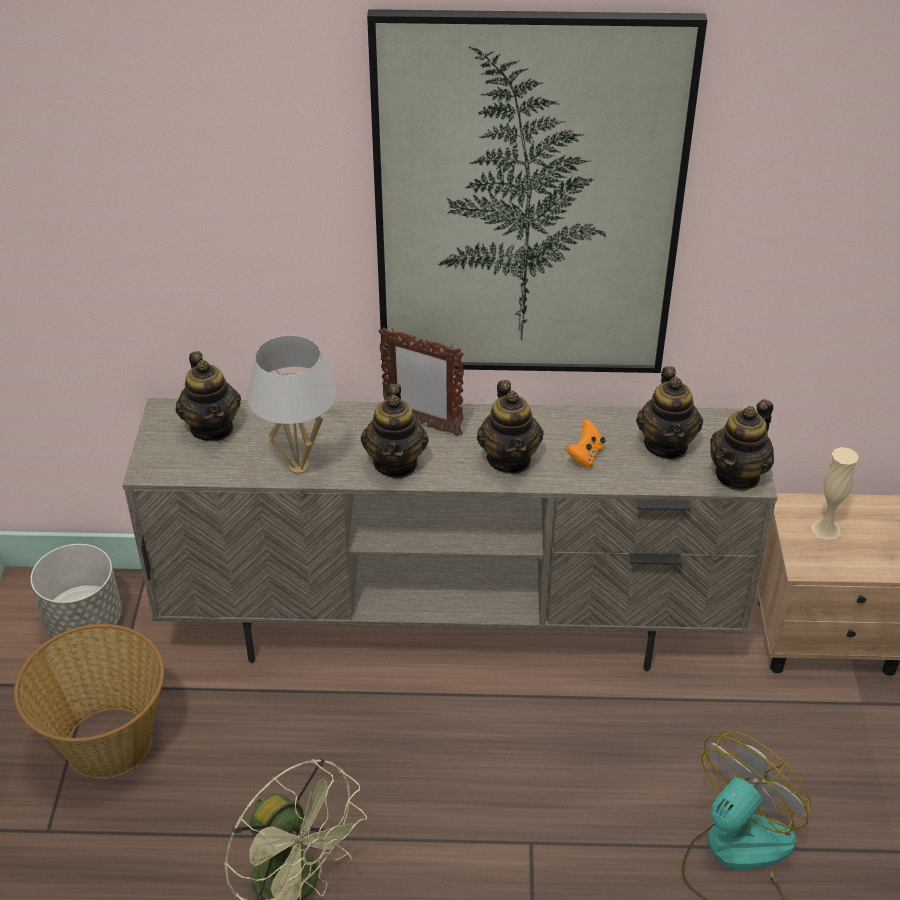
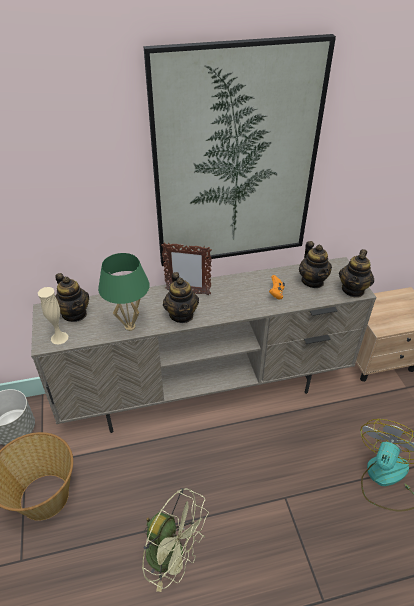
camera: 15 degrees left, 0 degrees up
white table lamp [247,336,336,474] -> green table lamp [98,253,150,331]
teapot [477,380,544,474] -> none
beige vase [812,447,859,540] -> beige vase moved to [38,287,69,345]

